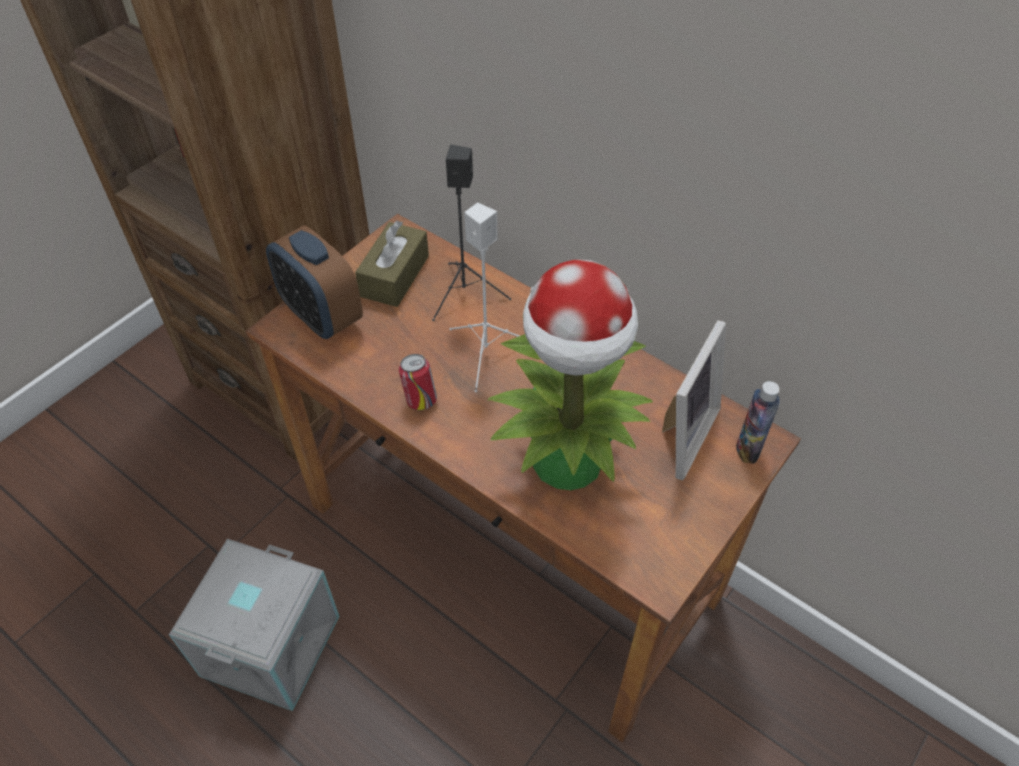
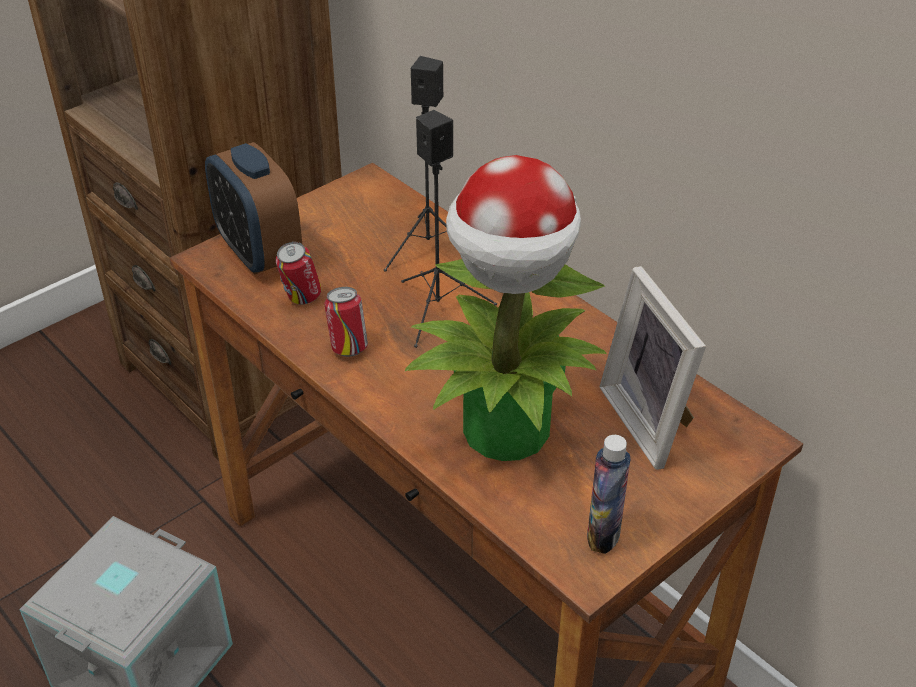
camera: 10 degrees right, 10 degrees down
brown tissue box [355,221,429,307] -> none
white speaker [449,203,520,392] -> black speaker [401,110,497,348]
picture frame [662,320,726,480] -> picture frame turned 120 degrees clockwise [599,266,706,470]
bottle [737,381,780,464] -> bottle moved to [587,435,631,554]
none -> can [276,242,321,305]

